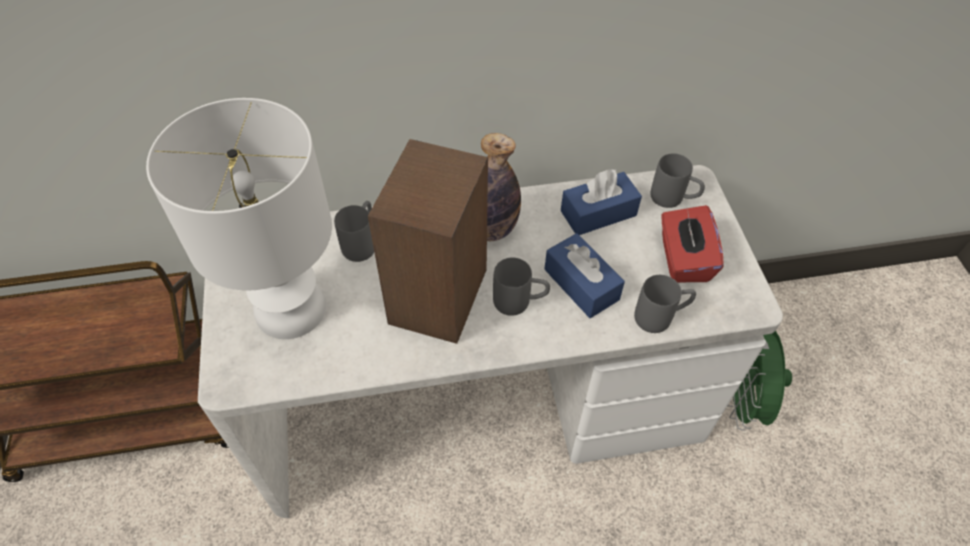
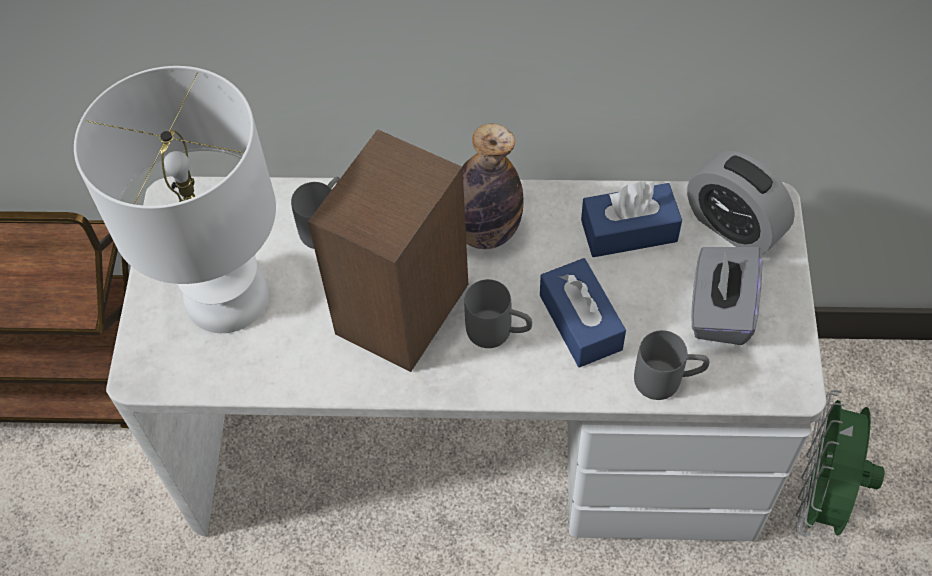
camera: 15 degrees right, 5 degrees up
grey mug [650,153,705,208] -> alarm clock [687,151,795,254]
red tissue box [661,205,724,282] -> grey tissue box [691,247,762,345]

